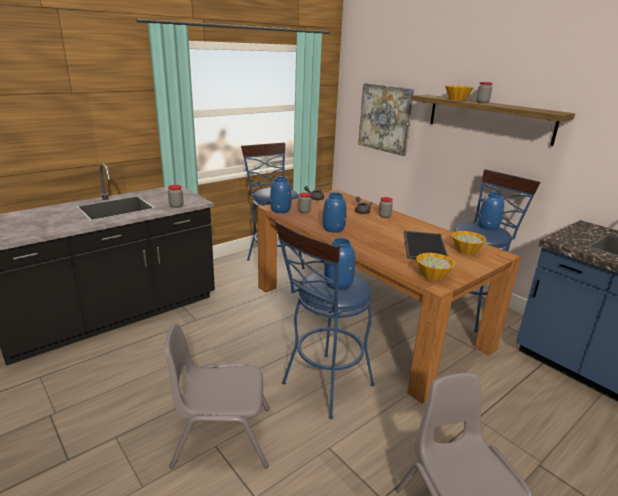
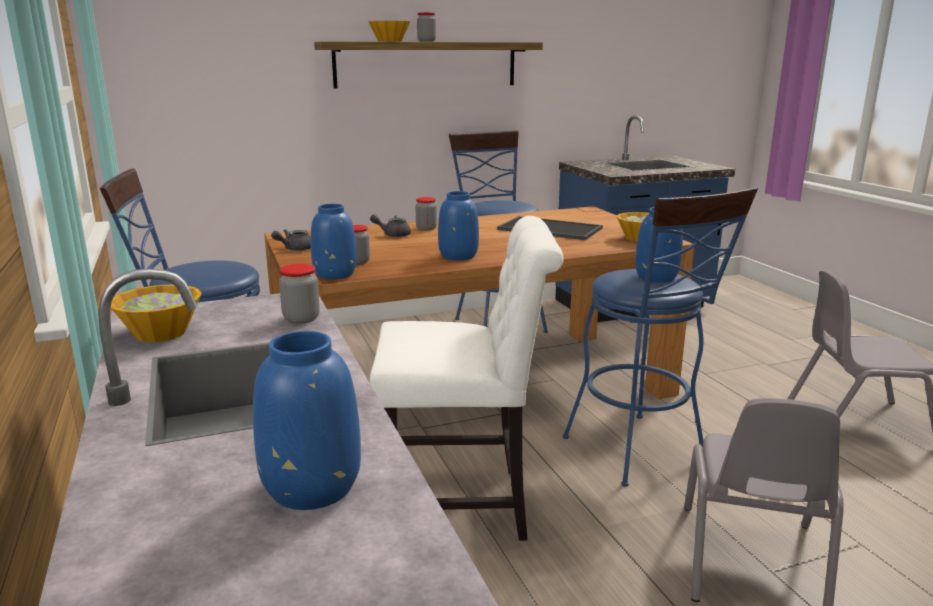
camera: 70 degrees left, 5 degrees down
picture [358,83,414,156] -> none
bowl [452,231,487,255] -> bowl moved to [111,285,201,342]
blue vase [478,192,504,230] -> blue vase moved to [253,331,361,510]
none -> white chair [370,216,564,541]

